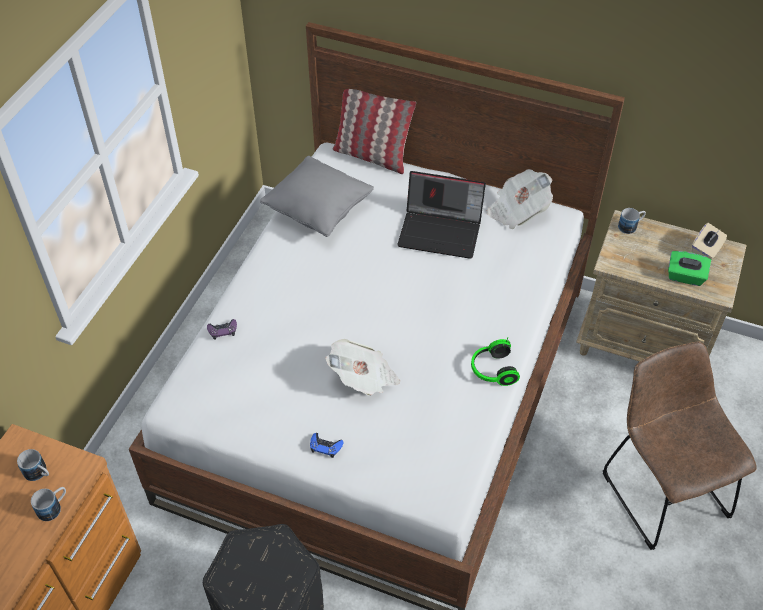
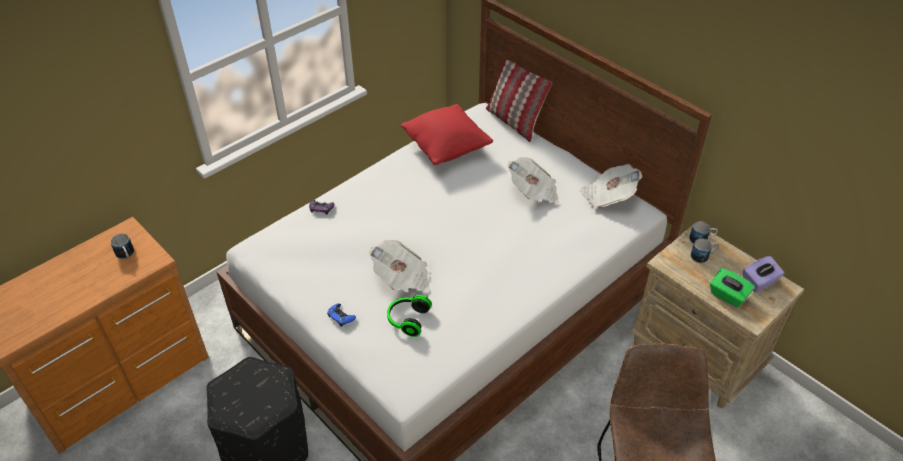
camera: 25 degrees right, 5 degrees down
mug [31,487,66,521] -> mug moved to [691,238,718,263]
grey pillow [260,156,374,237] -> red pillow [401,104,493,165]
laptop [397,171,486,259] -> newspaper [508,157,559,204]
headphones [471,337,520,386] -> headphones moved to [387,295,432,337]
beige tissue box [691,223,727,260] -> purple tissue box [743,256,784,292]

